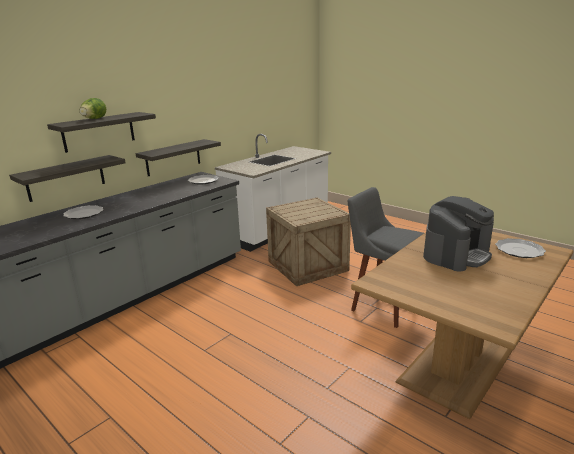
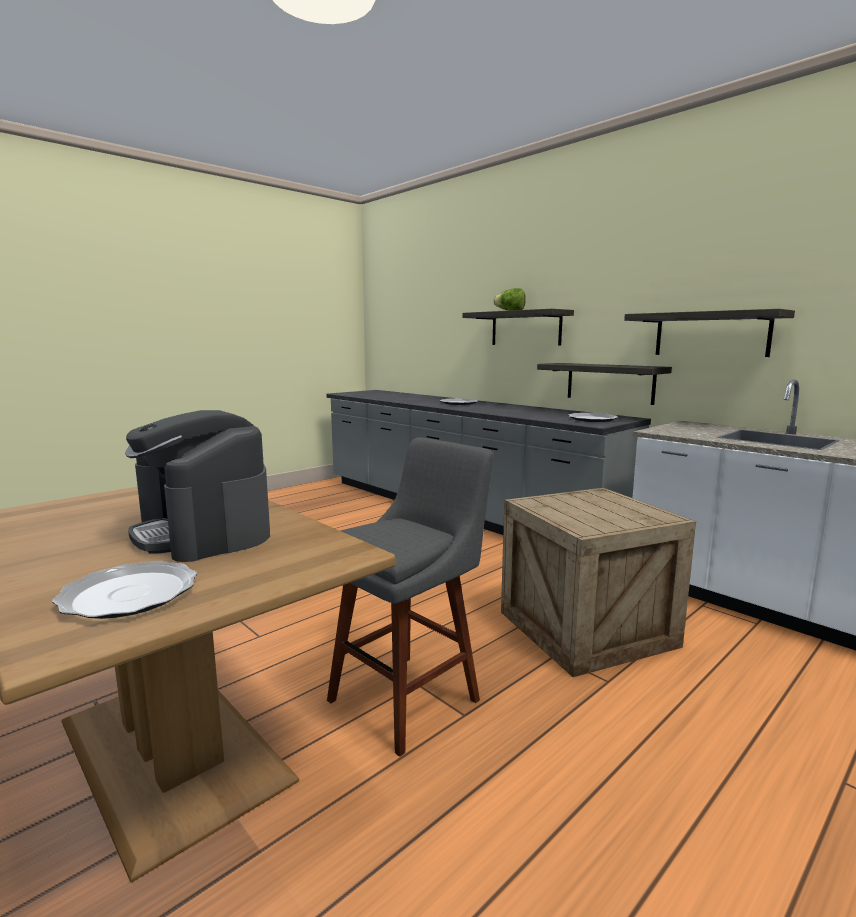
camera: 95 degrees right, 10 degrees down
shelf [9,155,125,202] -> shelf moved to [624,309,795,357]

